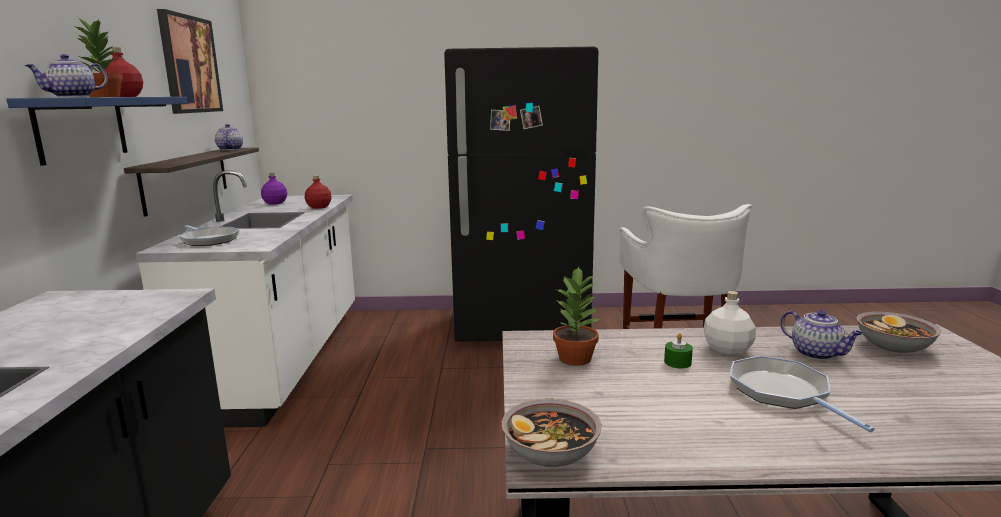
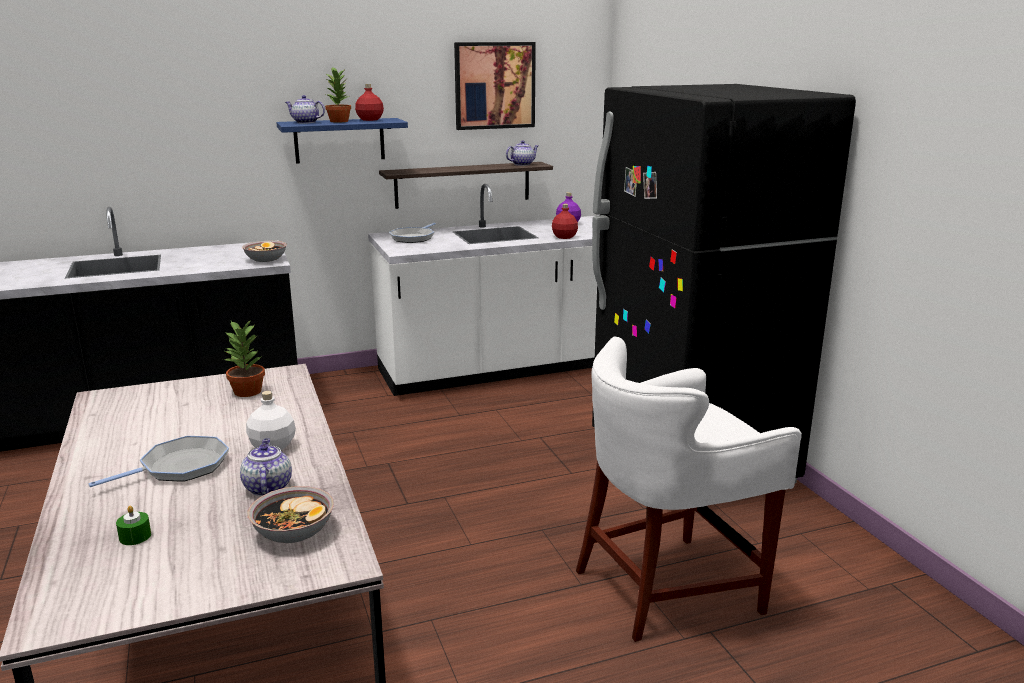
camera: 70 degrees right, 5 degrees up
bowl [501,399,602,467] -> bowl moved to [242,241,287,262]
green candle [664,333,693,368] -> green candle moved to [116,506,151,545]
teapot [780,310,863,360] -> teapot turned 135 degrees clockwise [240,438,292,496]

